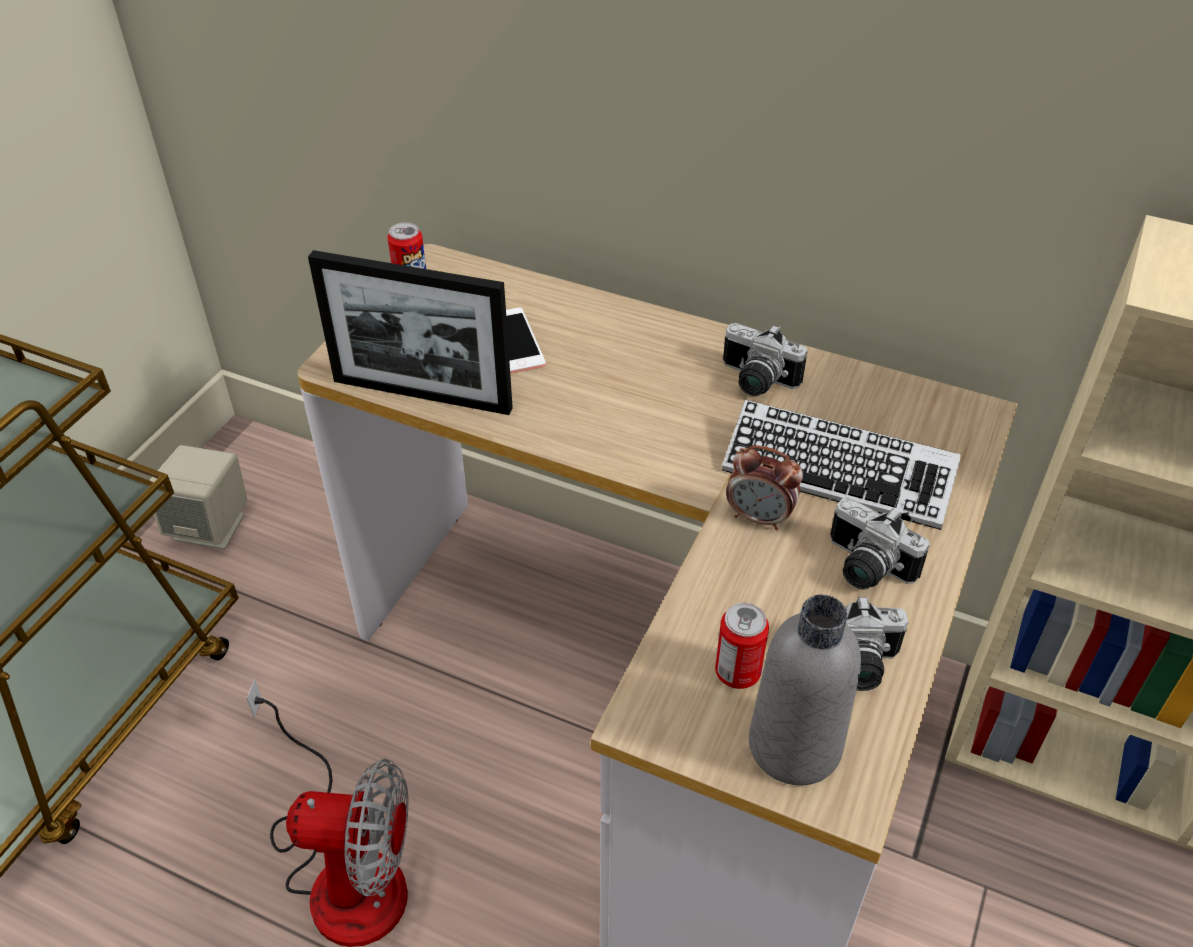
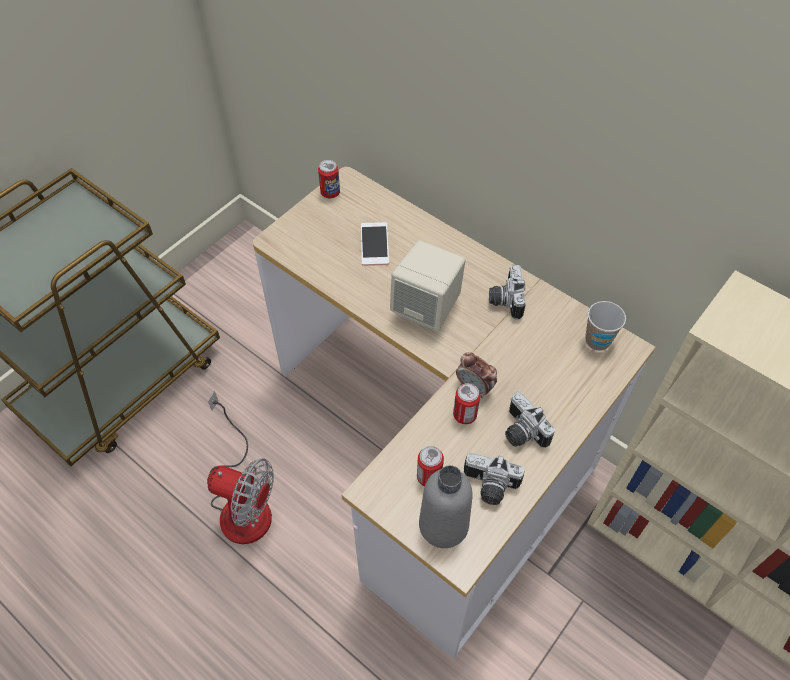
camera: 15 degrees right, 10 degrees up
beige speaker [149,445,247,549] -> beige speaker moved to [390,240,466,332]
picture frame [308,250,513,415] -> none
keyboard [722,400,961,530] -> none
camera [723,323,807,396] -> camera turned 45 degrees clockwise [489,265,526,319]
none -> can [453,383,480,424]
none -> cup [585,301,626,351]

